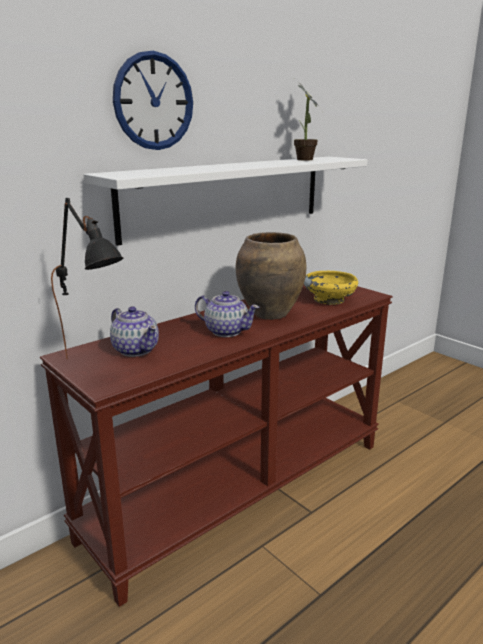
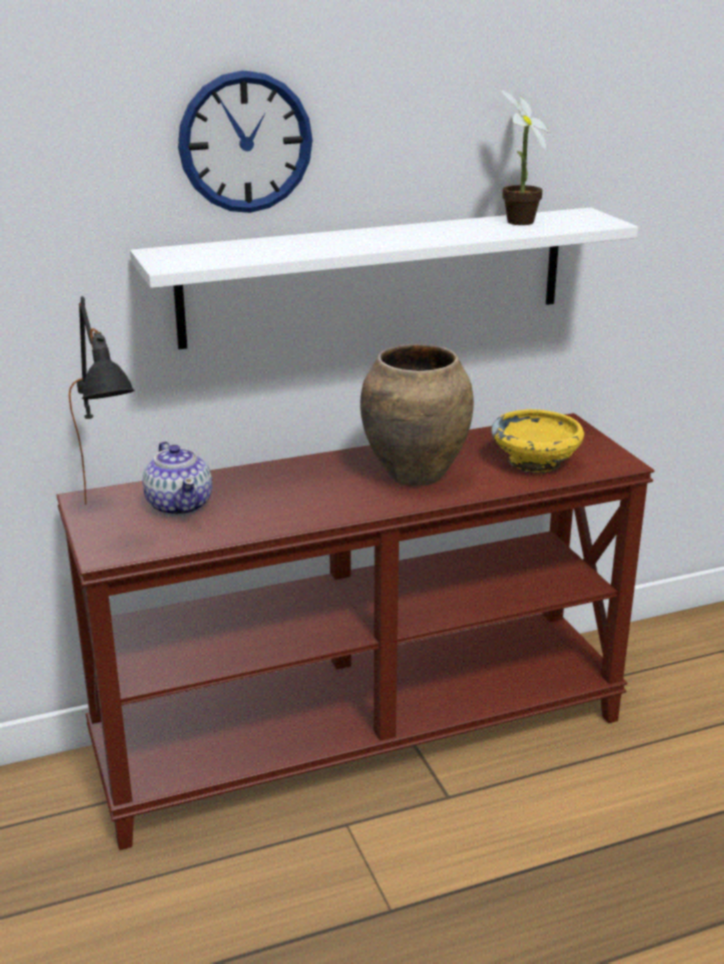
camera: 20 degrees right, 5 degrees up
teapot [195,291,260,337] -> none

